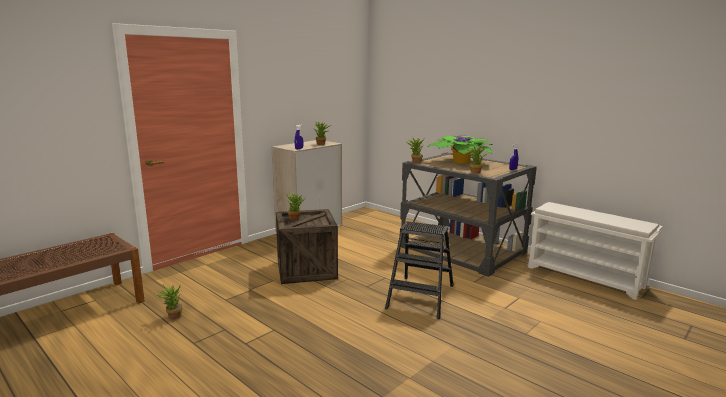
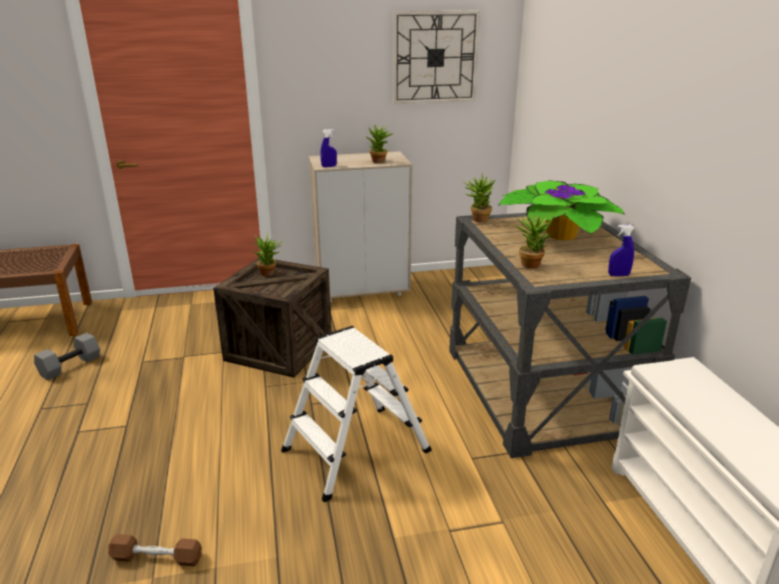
camera: 35 degrees right, 10 degrees up
potted plant [156,284,183,319] -> grey dumbbell [34,333,100,380]
black step ladder [385,221,454,319] -> white step ladder [281,326,432,502]
none -> brown dumbbell [108,534,202,566]
none -> wall clock [393,11,480,104]

